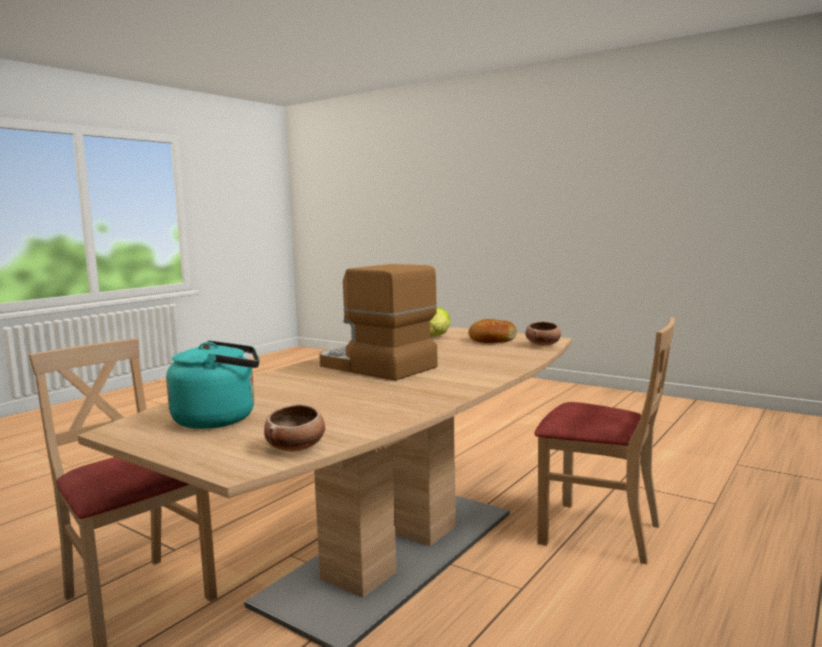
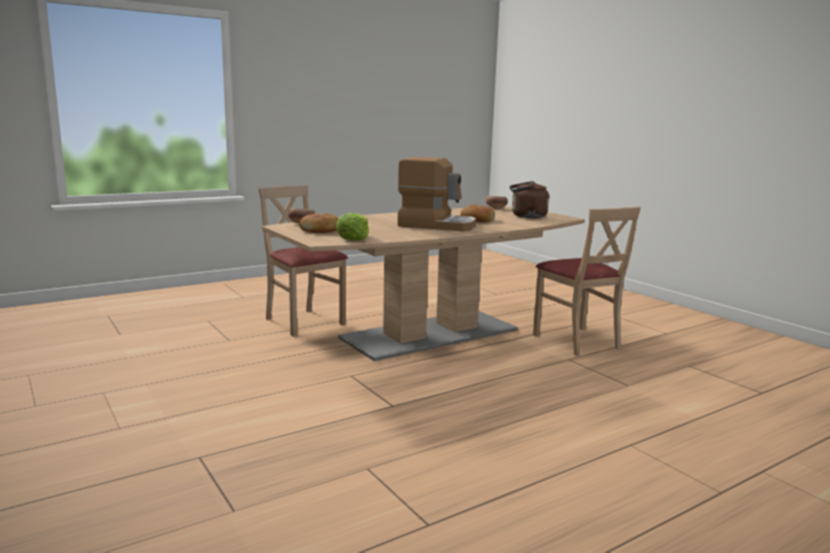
camera: 160 degrees left, 5 degrees up
turquoise kettle [166,341,260,429] -> brown kettle [510,181,549,218]
coffee machine [319,264,438,381] -> coffee machine turned 45 degrees counterclockwise [397,157,476,231]
none -> bread [460,205,495,222]

